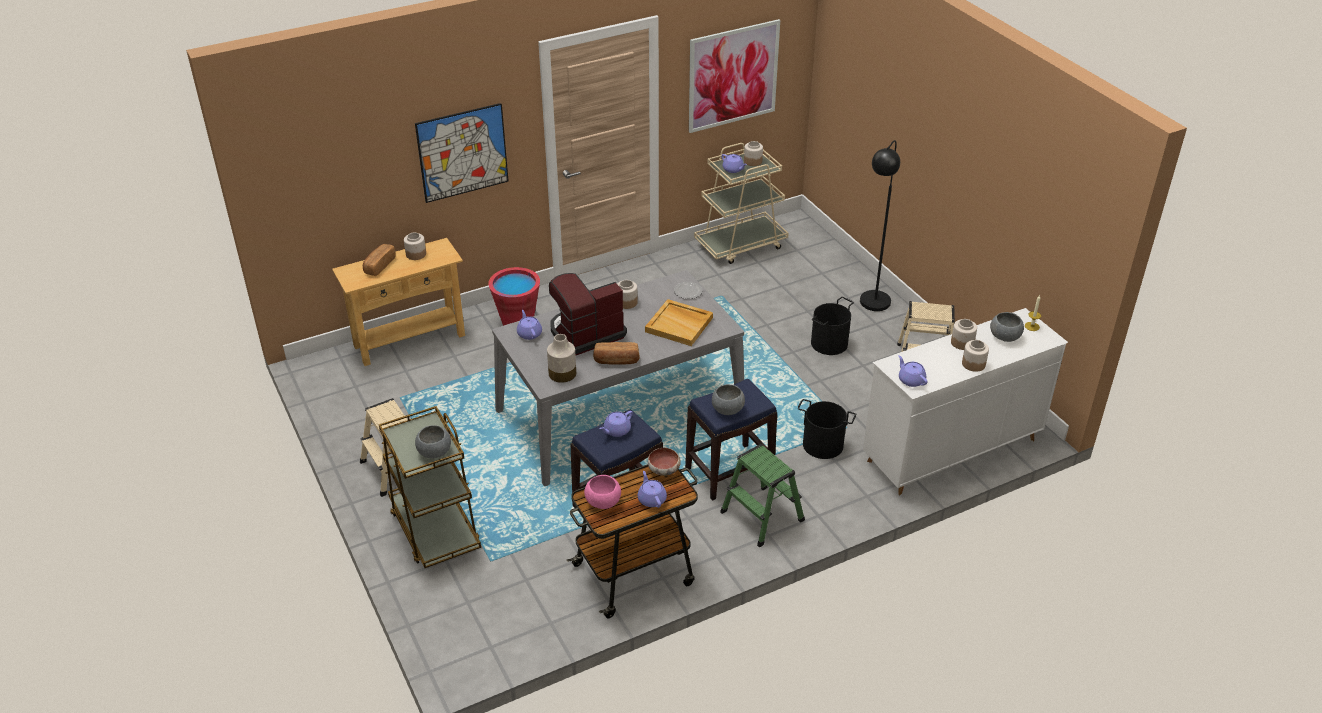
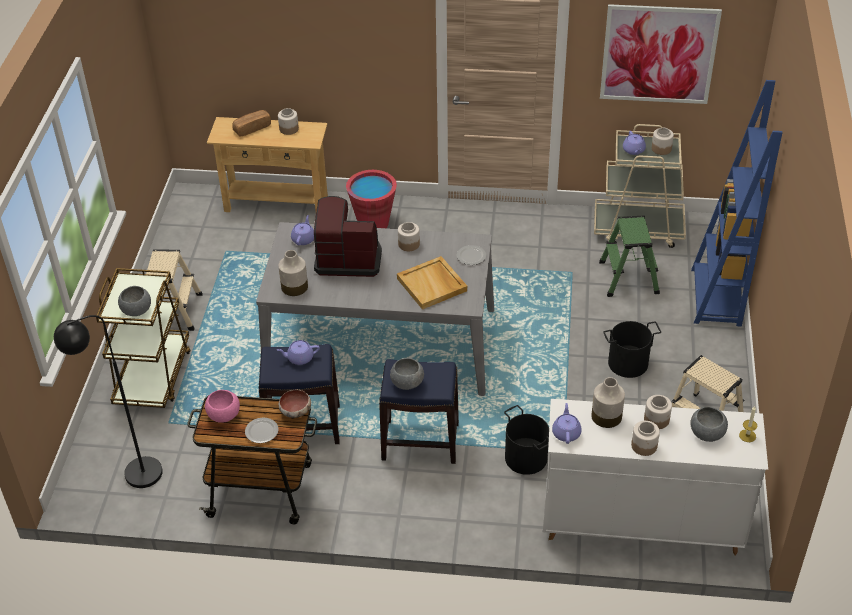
camera: 35 degrees right, 5 degrees up
picture [415,103,509,203] -> none
bread [593,342,640,365] -> none
purple teapot [638,471,667,508] -> plate [245,418,279,443]
green step ladder [720,444,805,547] -> green step ladder moved to [599,216,660,297]
black floor lamp [860,140,900,311] -> black floor lamp moved to [54,315,163,488]
none -> beige vase [591,377,625,428]
none -> blue bookcase [691,80,783,327]

